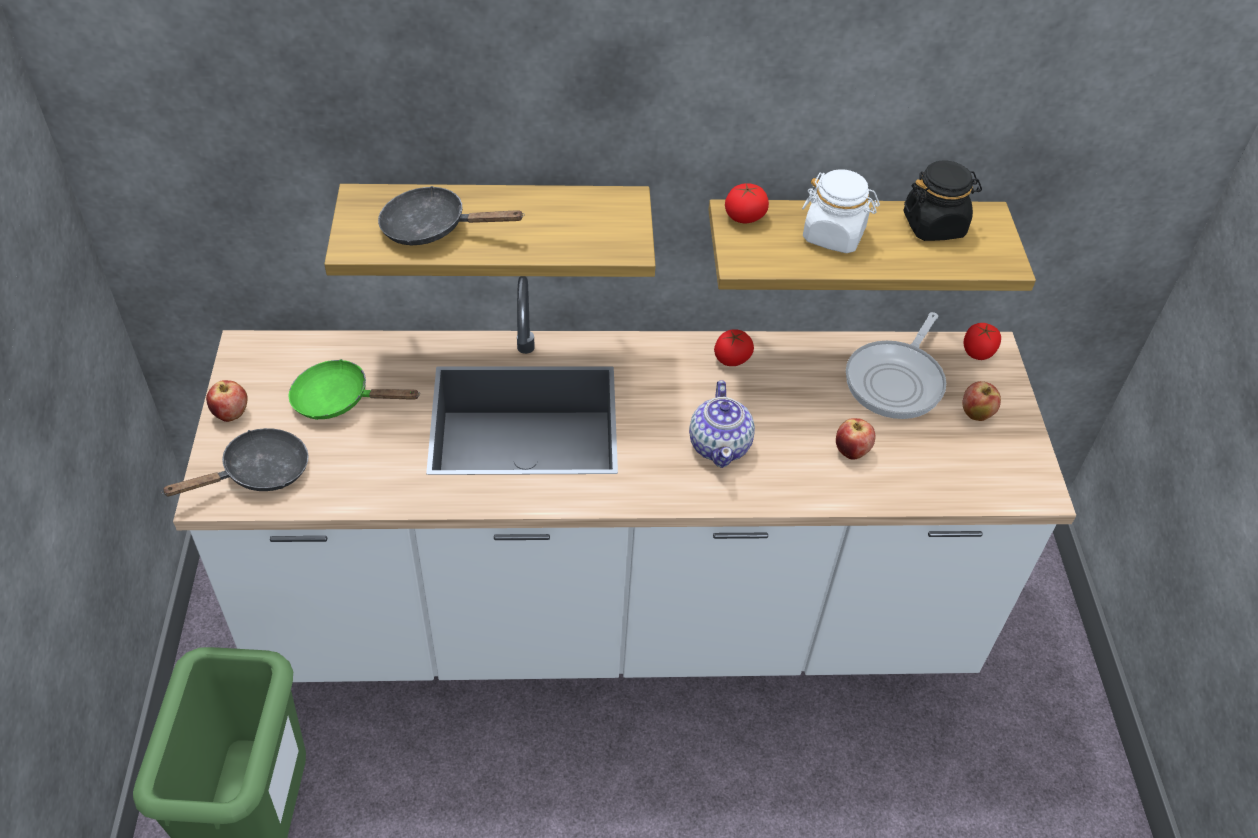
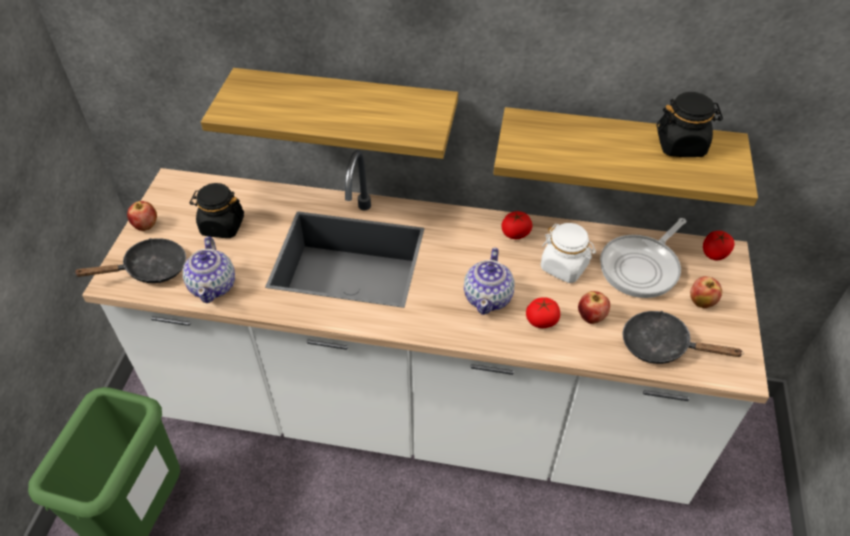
camera: 15 degrees right, 0 degrees up
green frying pan [289,359,420,420] -> black jar [190,183,244,238]
black frying pan [378,186,525,246] -> black frying pan moved to [622,311,744,364]
tomato [725,183,769,224] -> tomato moved to [526,297,560,328]
white jar [802,169,880,253] -> white jar moved to [541,223,596,283]
none -> teapot [183,236,235,303]

